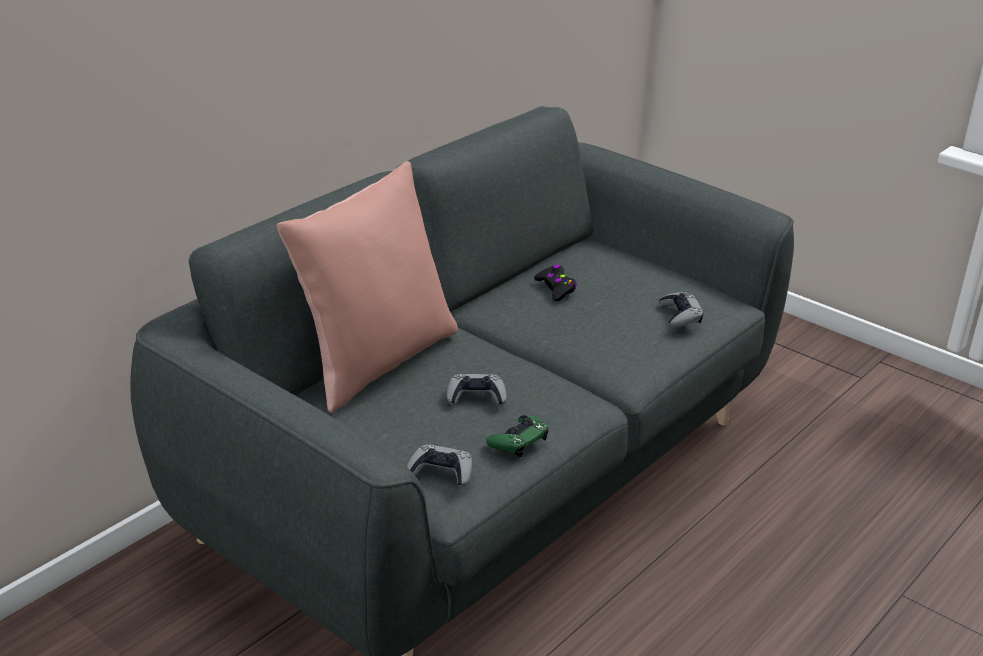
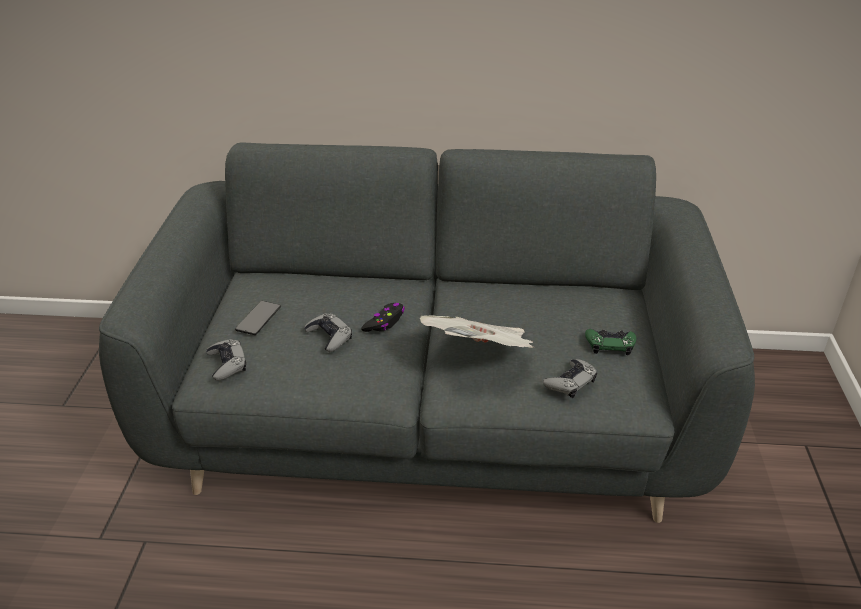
camera: 55 degrees right, 5 degrees up
pink pillow [277,161,458,413] -> none
green game controller [486,415,549,457] -> green game controller moved to [585,329,636,355]
black game controller [534,264,577,301] -> black game controller moved to [361,303,405,332]
none -> phone [235,301,281,335]
none -> newspaper [420,315,534,348]

